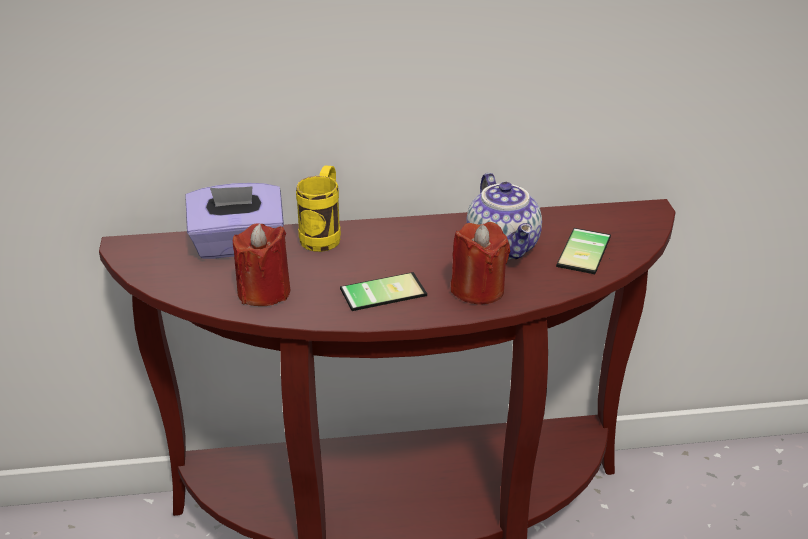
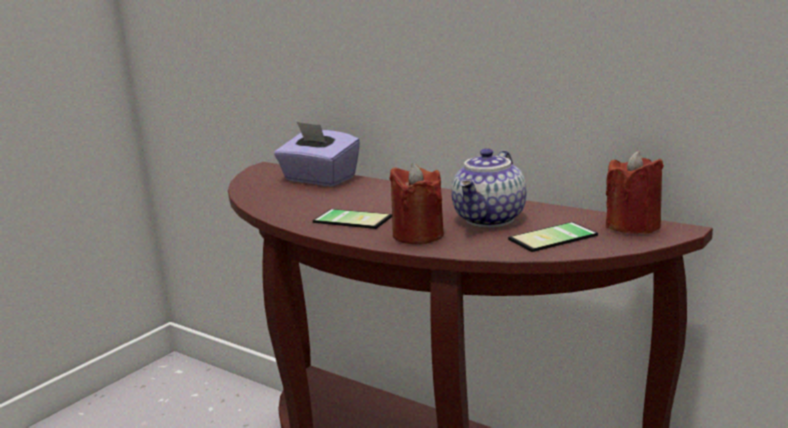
camera: 45 degrees right, 15 degrees down
red candle [233,223,291,306] -> red candle moved to [606,151,664,234]
yellow mug [296,165,341,252] -> none

